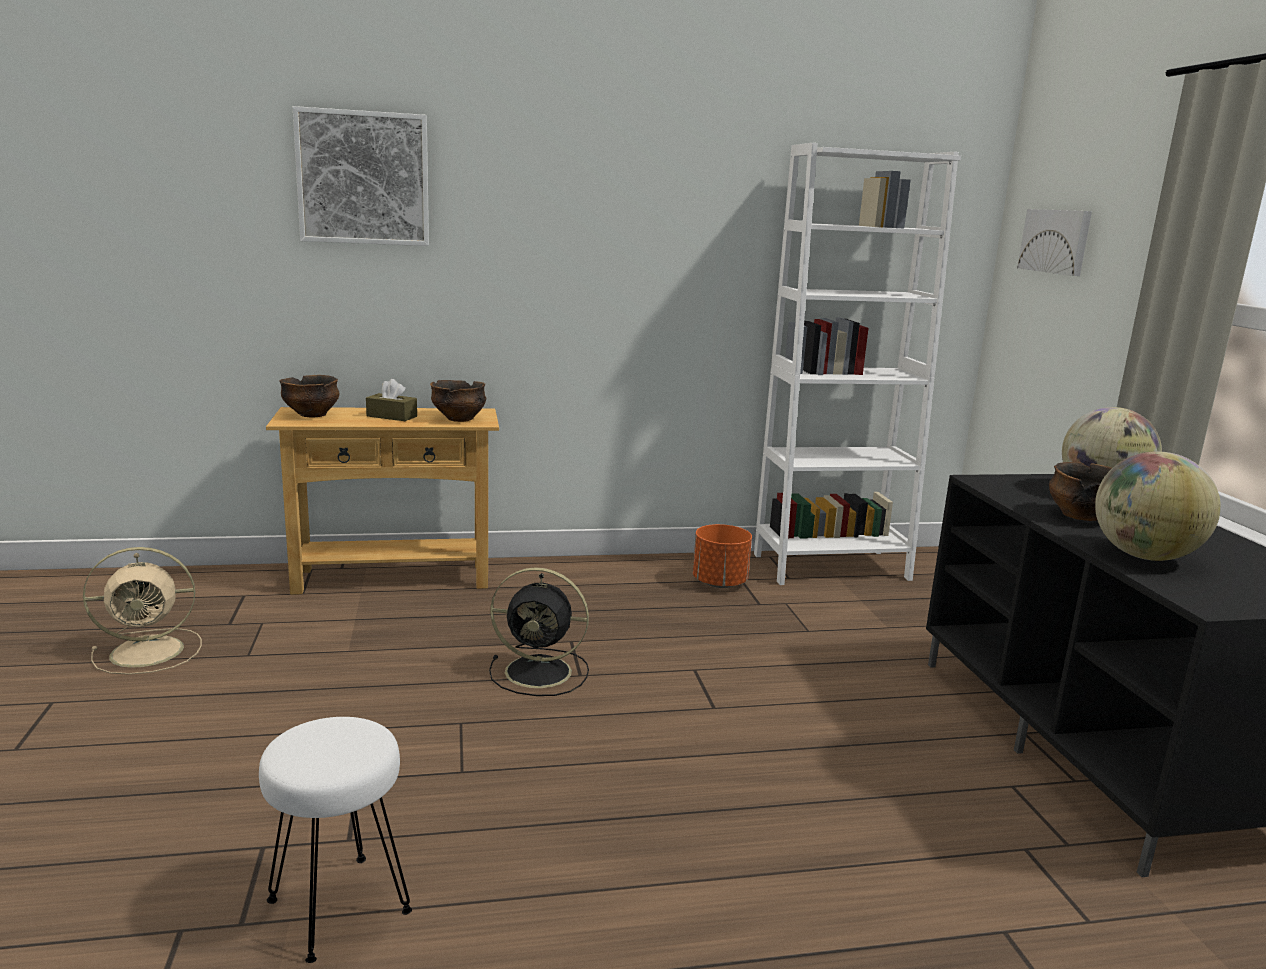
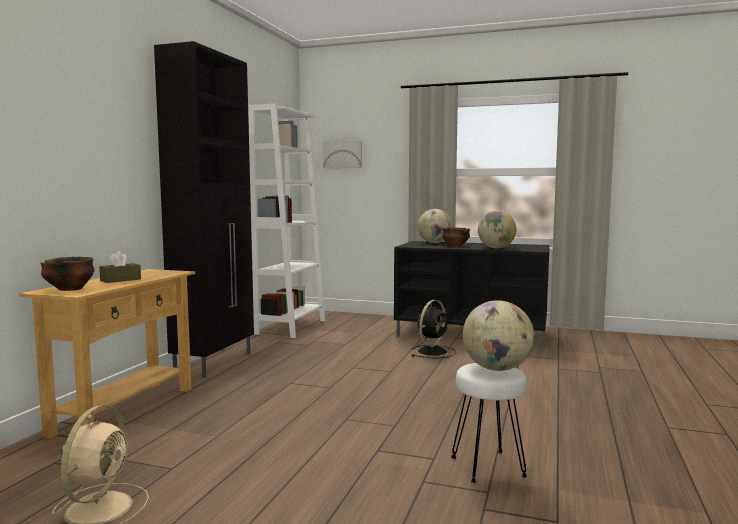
camera: 60 degrees left, 10 degrees down
picture [293,106,429,246] -> none
bowl [430,380,486,422] -> none
black fan [489,567,589,696] -> black fan moved to [412,300,456,359]
orange planter [693,524,752,588] -> none
none -> black cabinet [154,41,254,377]
none -> globe [463,300,534,371]

